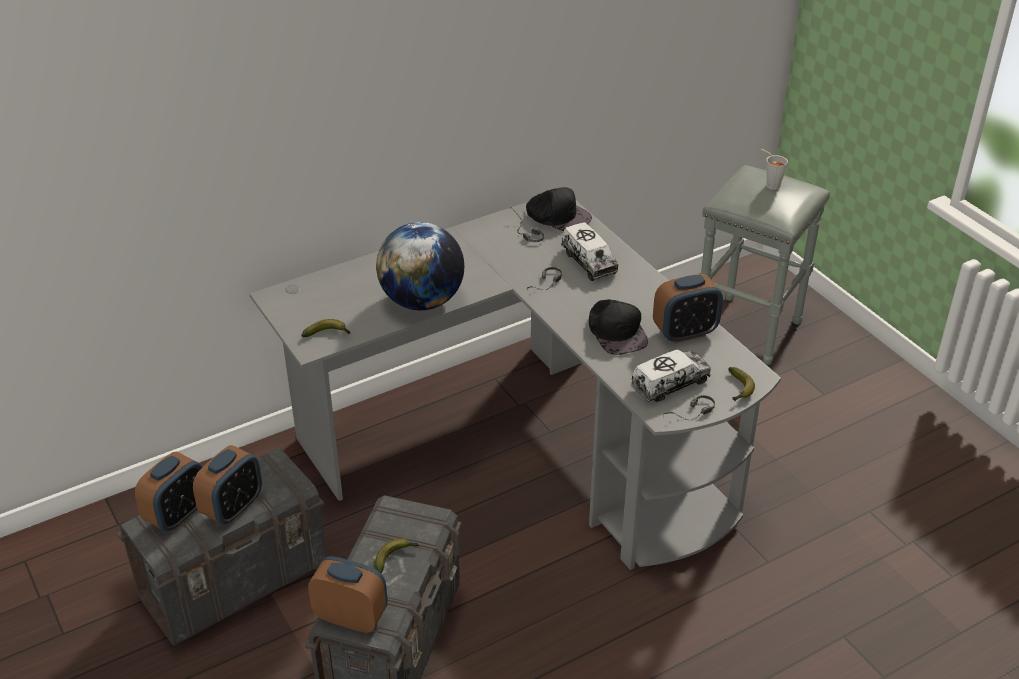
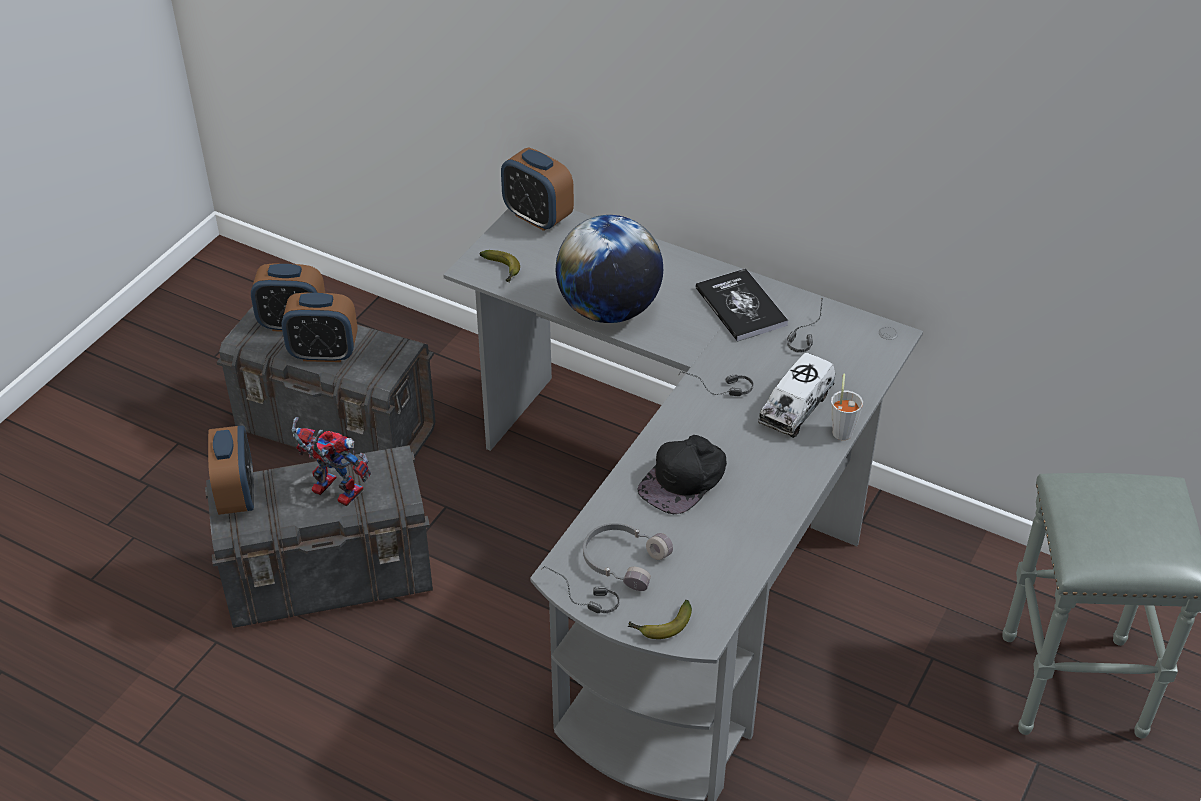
camera: 60 degrees right, 5 degrees up
banana [375,538,419,573] -> toy robot [292,417,371,506]
black cap [526,187,592,231] -> none
toy truck [631,349,711,402] -> grey headphones [583,523,673,591]
alarm clock [653,274,723,343] -> alarm clock moved to [501,147,574,231]
grey cup [761,149,788,190] -> grey cup moved to [831,374,863,440]
none -> book [695,268,788,342]

